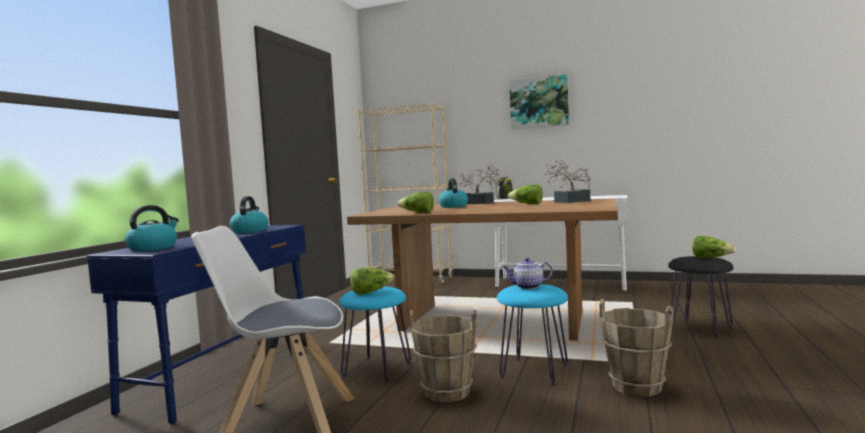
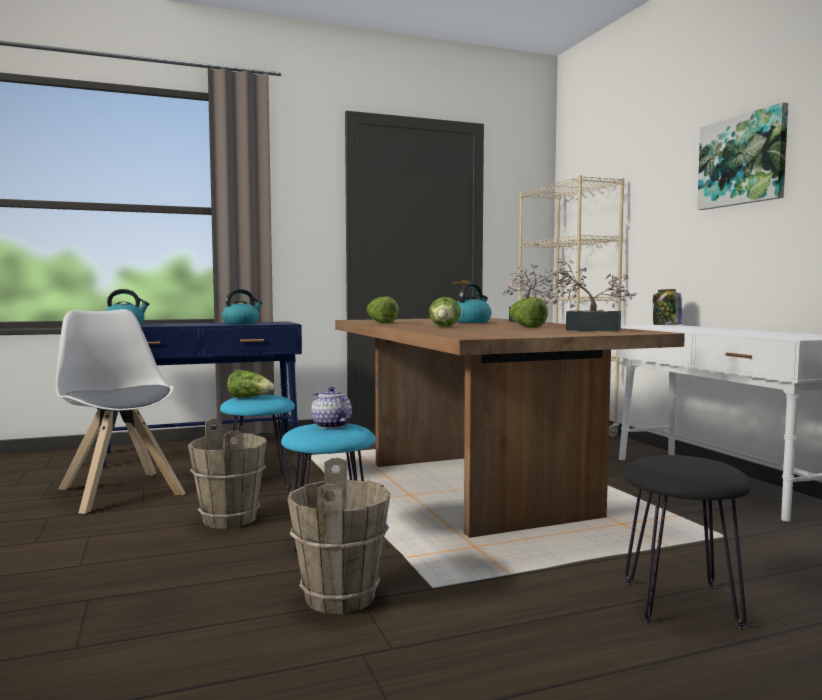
camera: 50 degrees right, 0 degrees up
lettuce [692,236,736,258] -> lettuce moved to [429,297,461,327]

